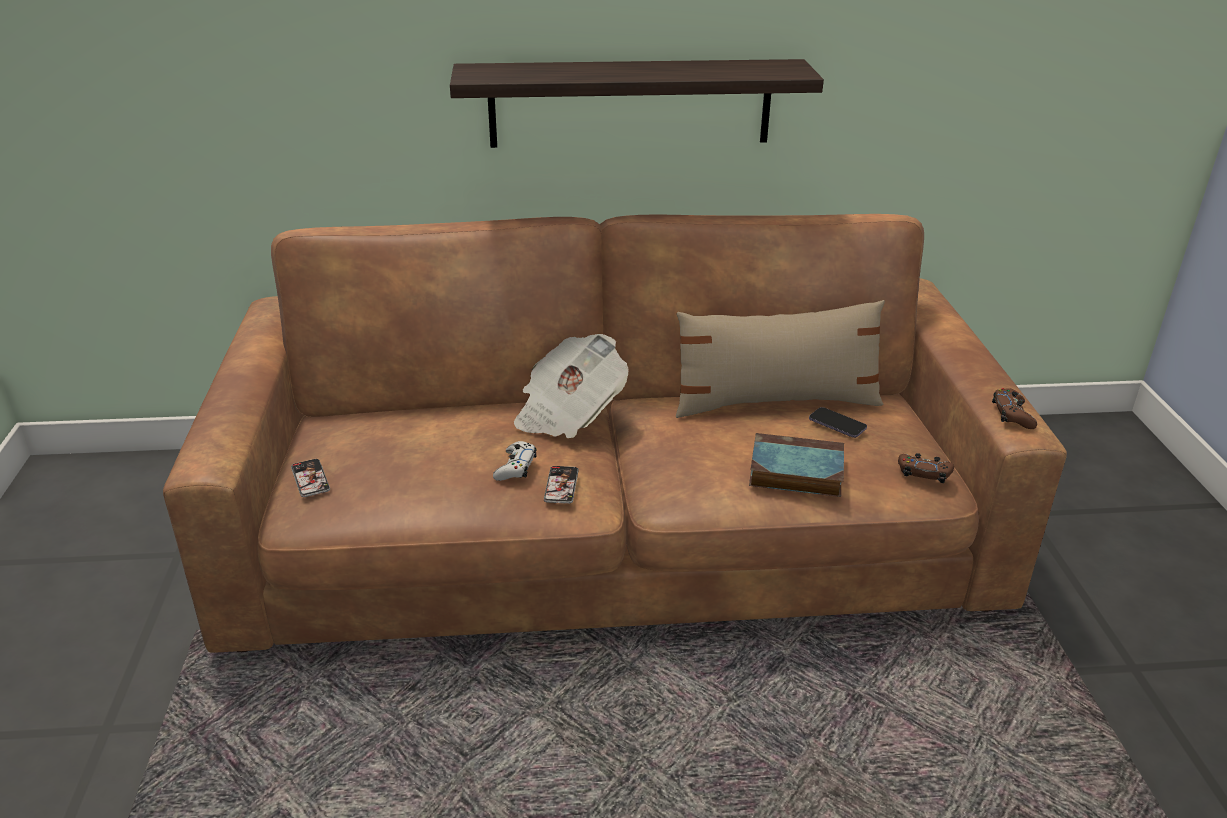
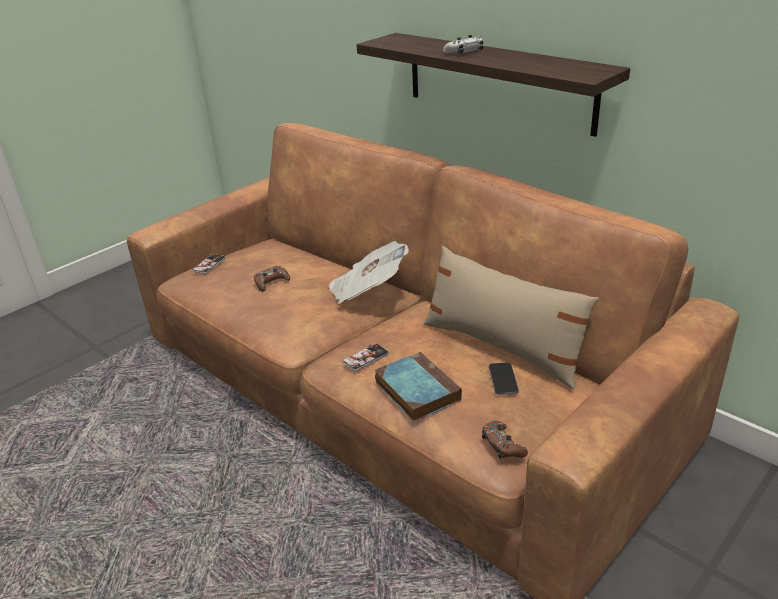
camera: 50 degrees right, 0 degrees up
white game controller [493,441,537,481] -> white game controller moved to [443,35,483,54]
phone [544,466,579,504] -> phone moved to [343,344,389,371]
brown game controller [992,388,1037,429] -> brown game controller moved to [254,266,290,292]

